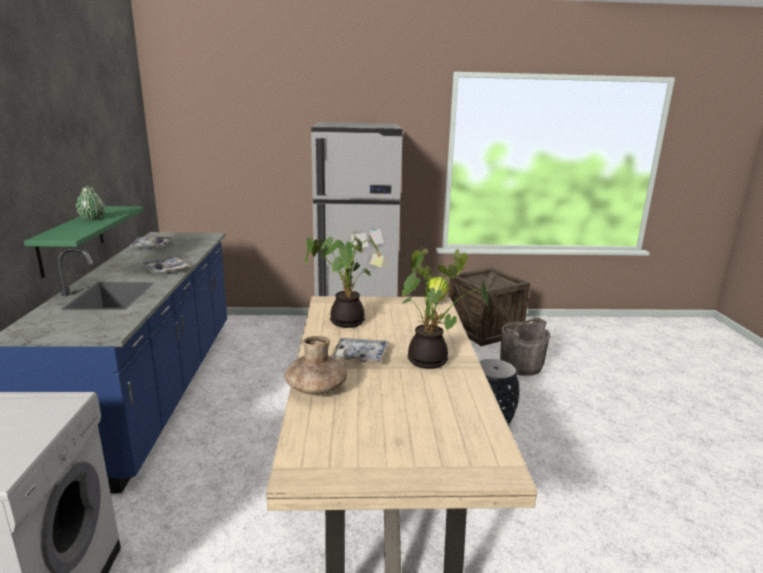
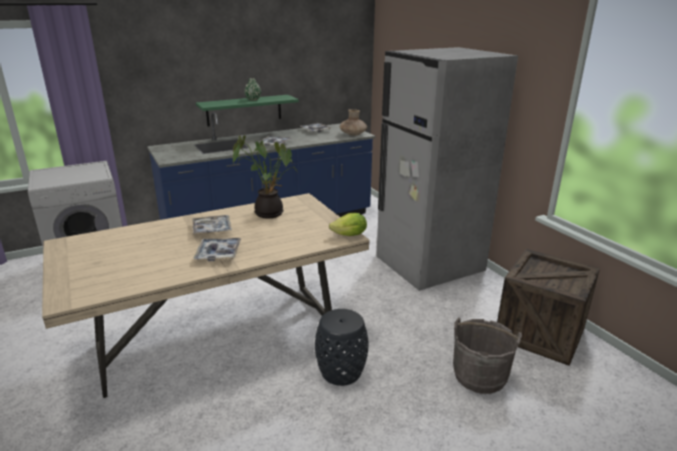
camera: 65 degrees right, 5 degrees up
brown vase [285,336,347,395] -> brown vase moved to [340,109,367,136]
potted plant [401,249,489,369] -> tray [193,238,241,261]

